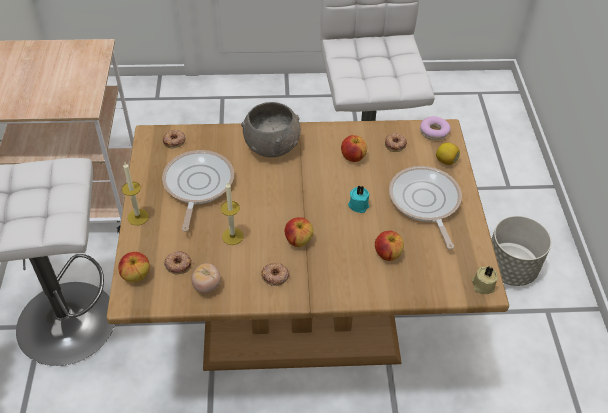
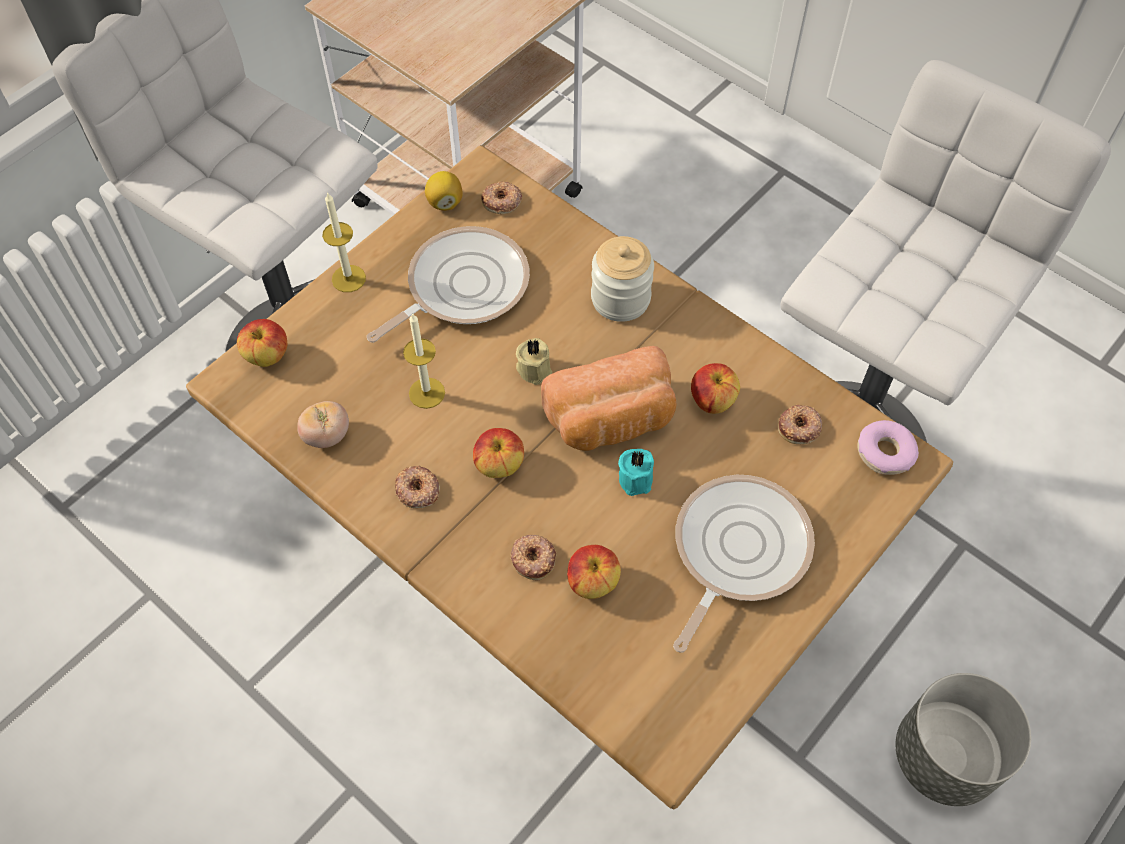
camera: 45 degrees right, 10 degrees up
donut [164,251,192,275] -> donut moved to [511,535,557,580]
grey bowl [241,102,301,158] -> jar [591,236,654,322]
lemon [436,143,460,165] -> lemon moved to [425,171,463,211]
beige candle [472,266,498,294] -> beige candle moved to [516,338,552,385]
none -> bread [541,346,677,451]

